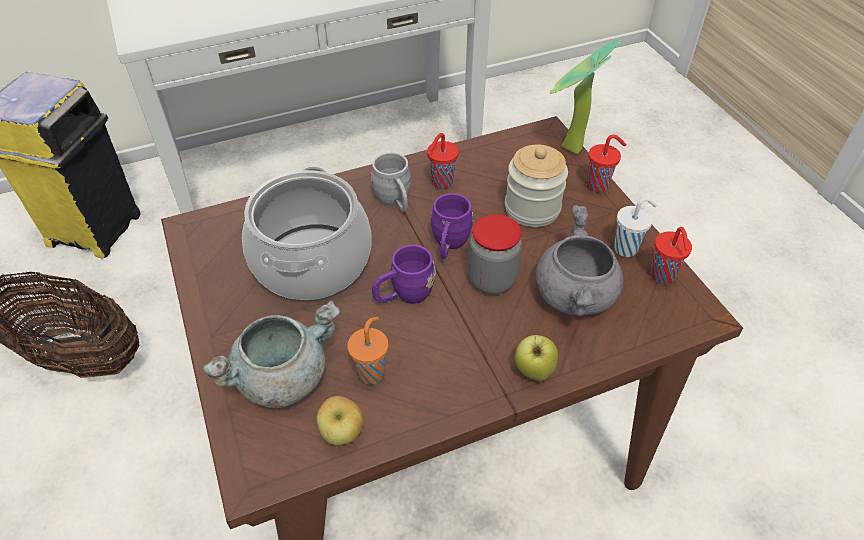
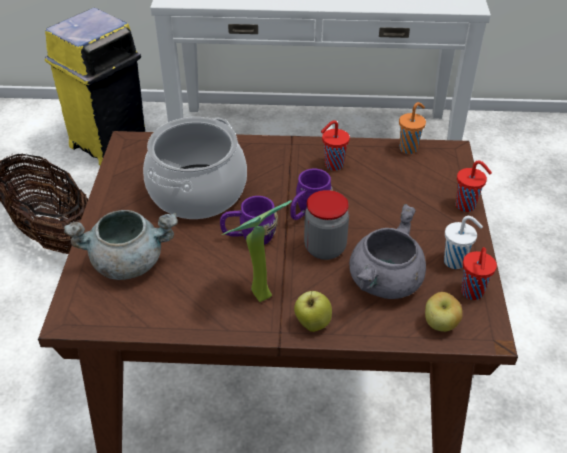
camera: 25 degrees right, 5 degrees down
apple [316,396,364,445] -> apple moved to [425,292,463,332]
orange cup [347,317,388,385] -> orange cup moved to [399,102,426,154]
grey mug [371,152,411,212] -> none
jar [505,145,568,227] -> none
potted plant [550,39,622,154] -> potted plant moved to [222,200,292,302]

